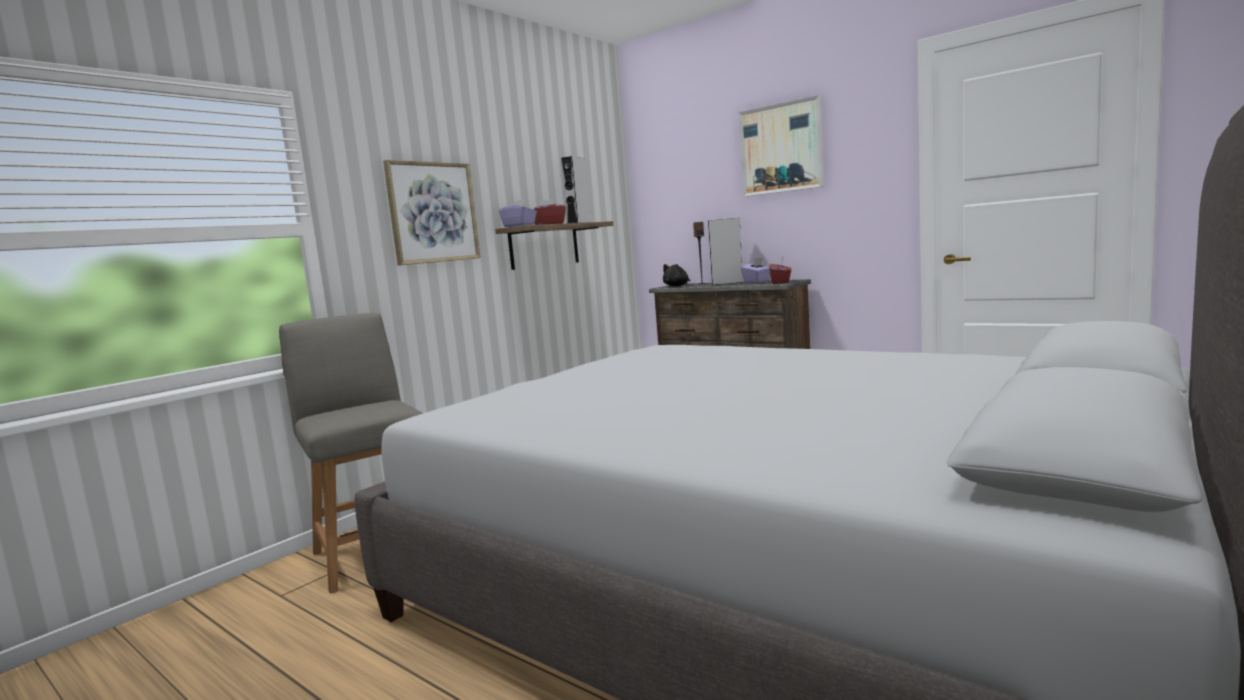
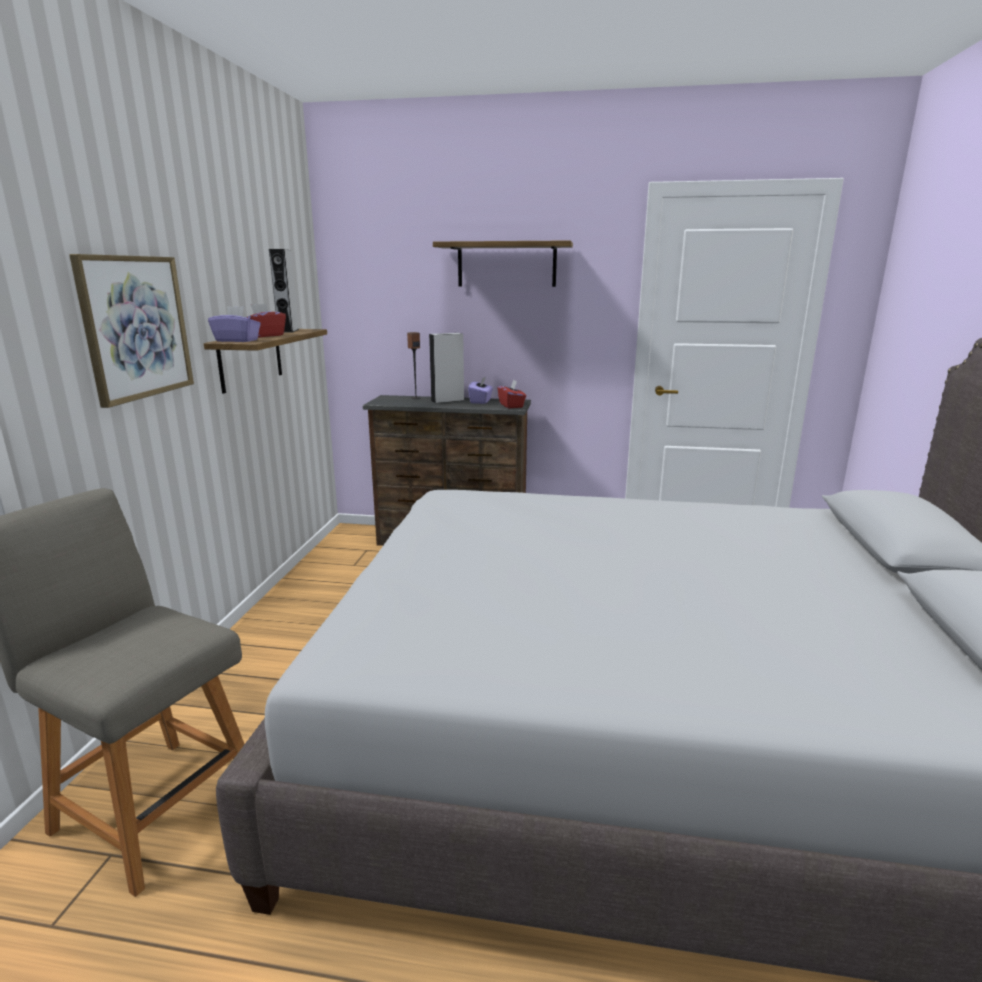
camera: 30 degrees left, 10 degrees up
black plush toy [663,264,690,286] -> none
picture [739,95,824,197] -> shelf [433,240,573,287]

